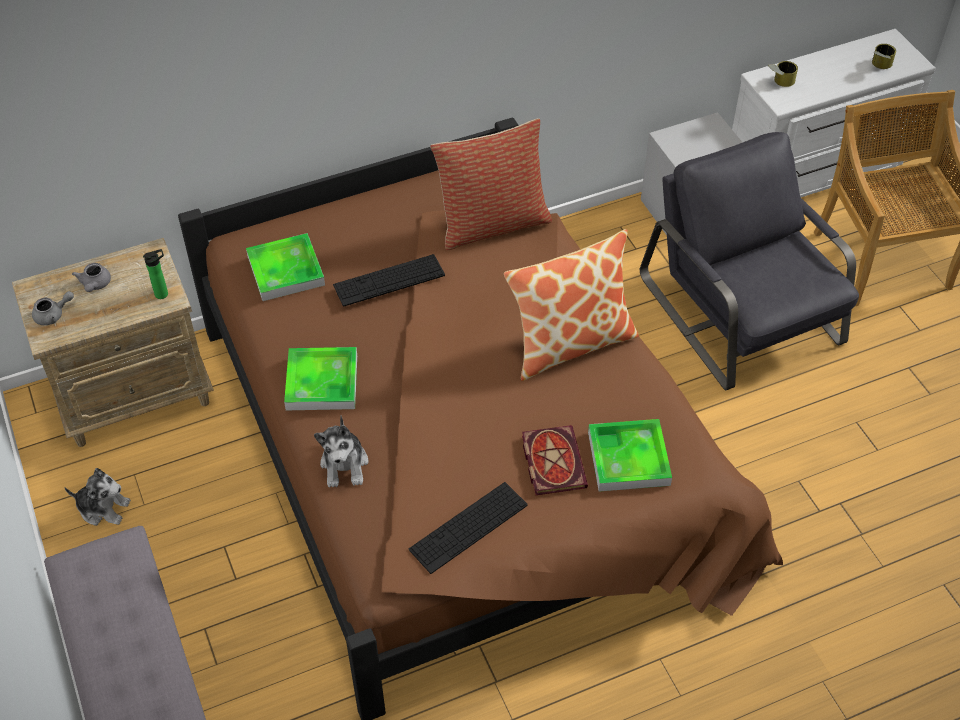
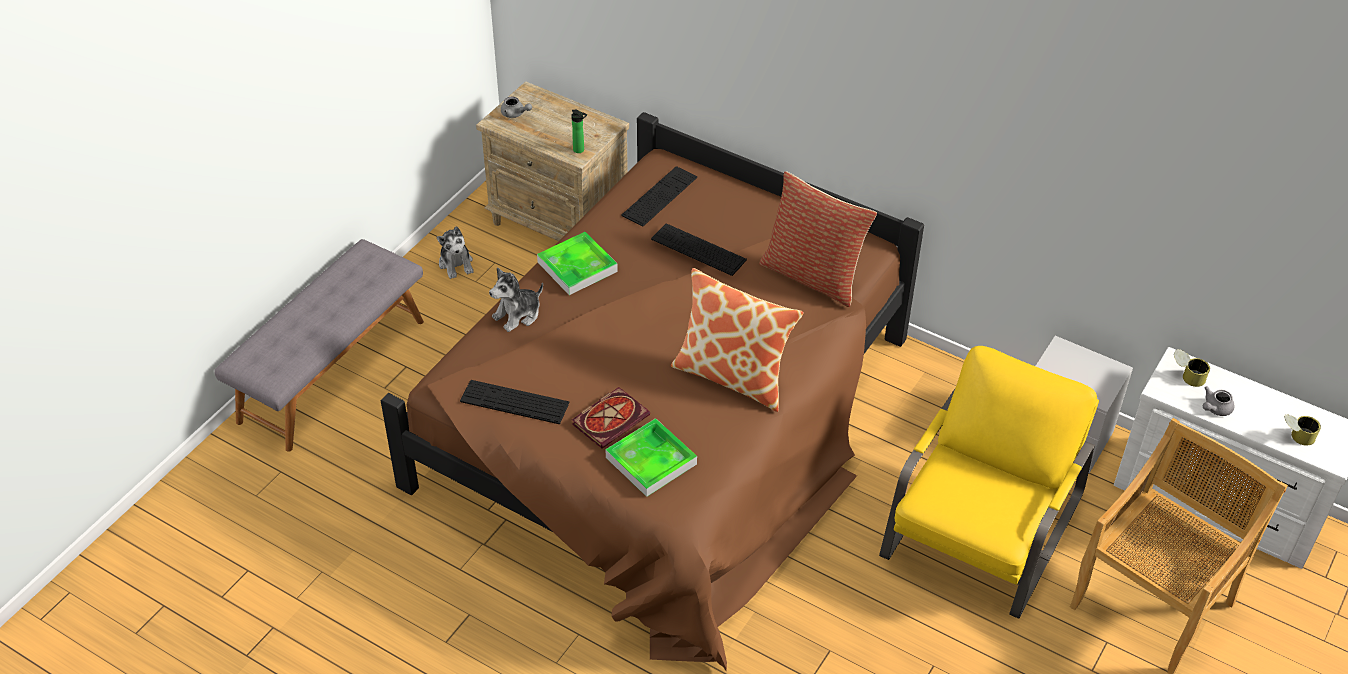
camera: 55 degrees right, 5 degrees down
grey teapot [72,263,111,292] -> grey teapot moved to [1203,386,1235,416]
tray [246,233,325,301] -> keyboard [622,166,697,227]
grey armchair [640,132,859,390] -> yellow armchair [879,346,1099,619]

